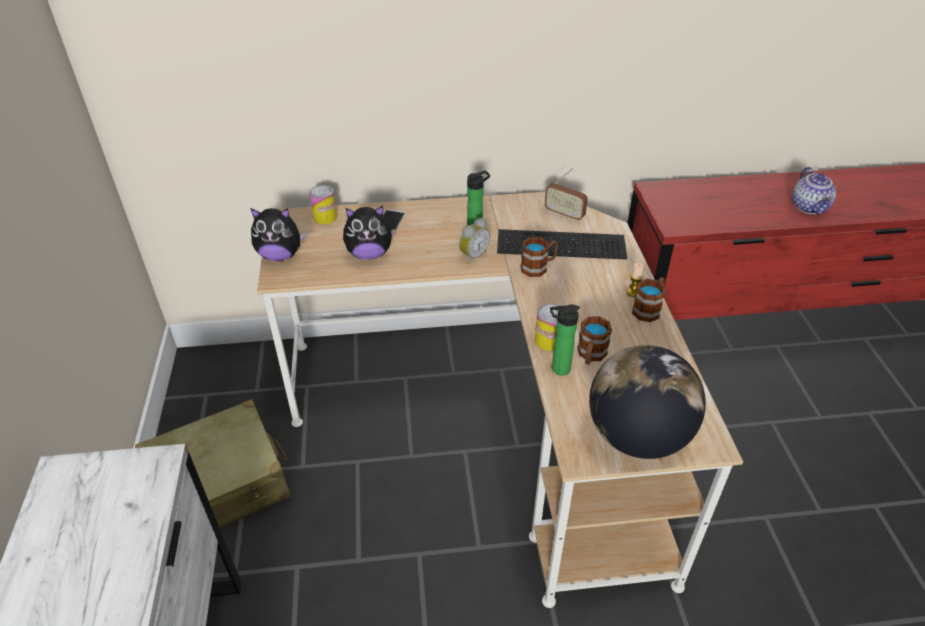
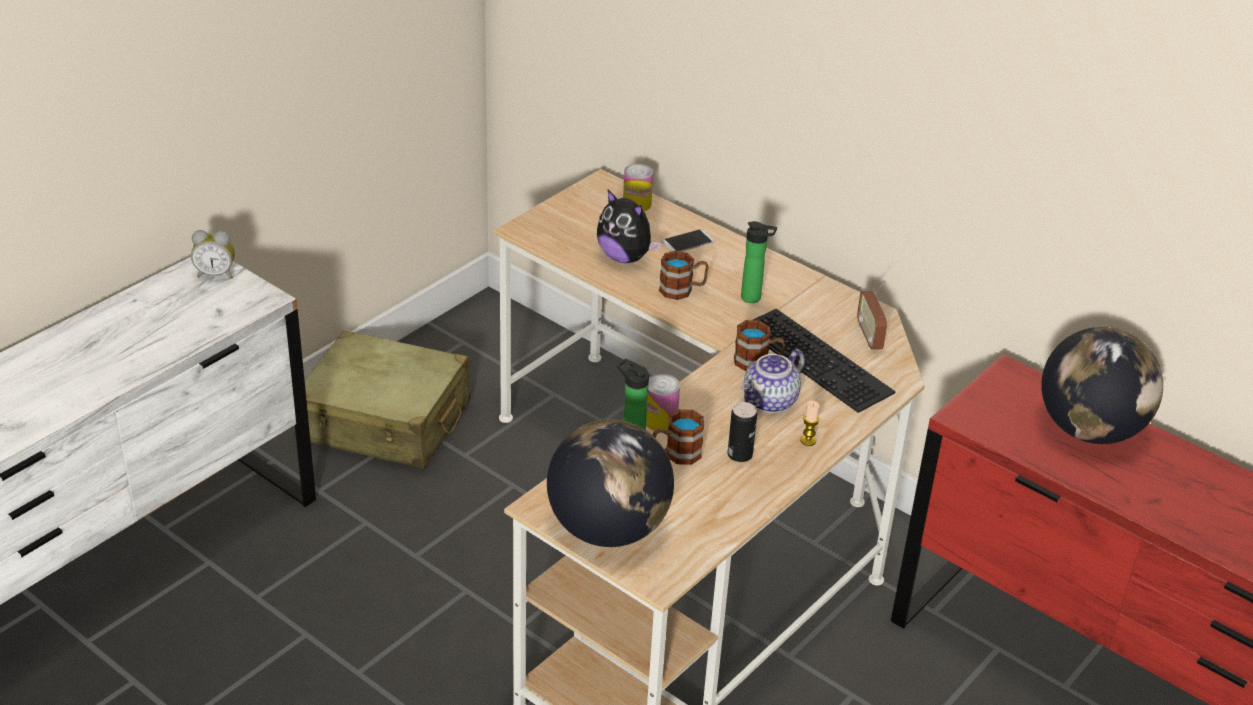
camera: 45 degrees right, 5 degrees down
plush toy [250,208,307,261] -> none
alarm clock [459,218,490,264] -> alarm clock moved to [191,230,235,279]
mug [632,277,666,322] -> mug moved to [659,251,709,300]
teapot [792,167,836,215] -> teapot moved to [741,349,805,413]
none -> can [727,402,757,462]
none -> globe [1041,327,1163,444]

